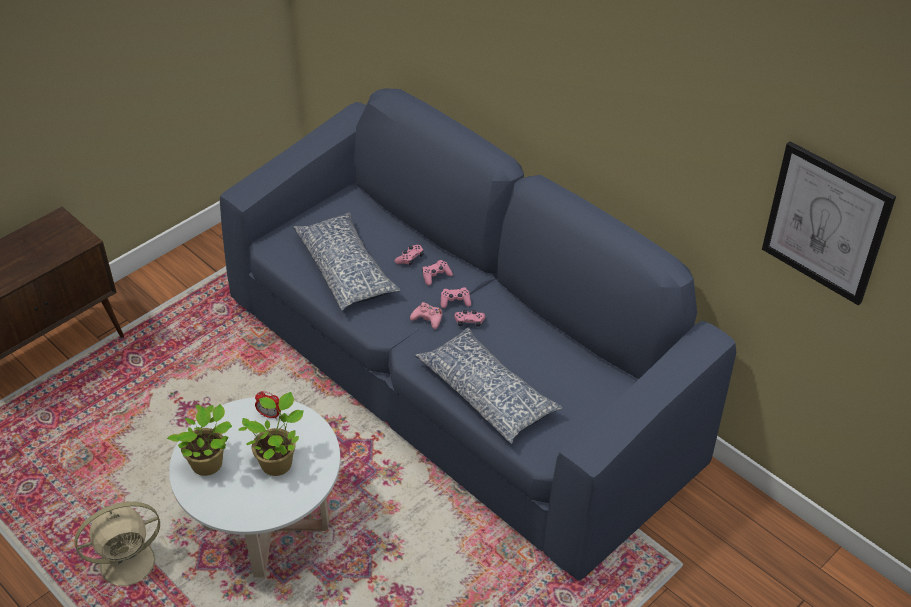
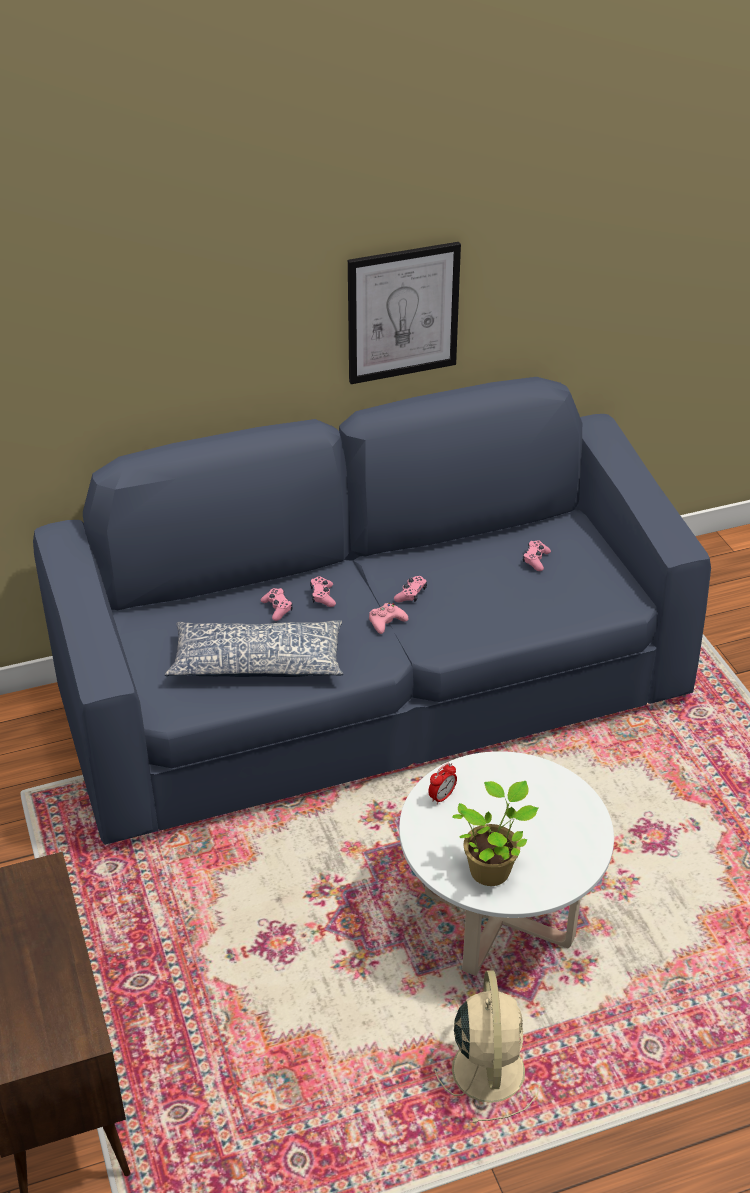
camera: 65 degrees left, 5 degrees down
potted plant [238,392,304,476] -> none
pillow [415,327,562,444] -> none
pink game controller [441,287,471,308] -> pink game controller moved to [523,540,551,571]
picture [762,141,896,306] -> picture moved to [348,242,461,384]

